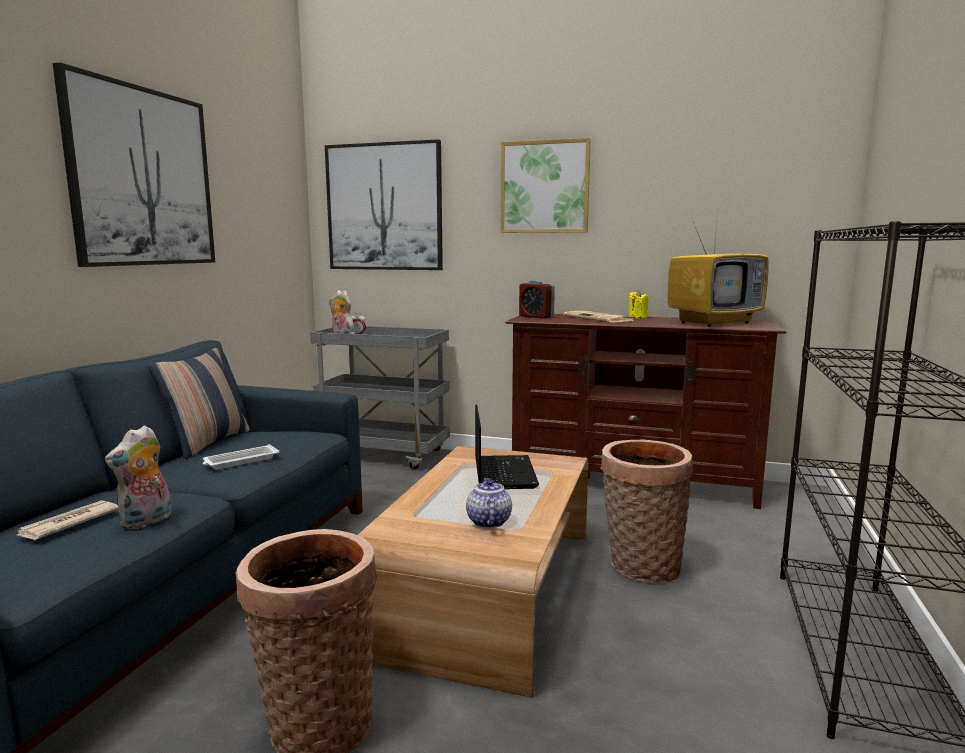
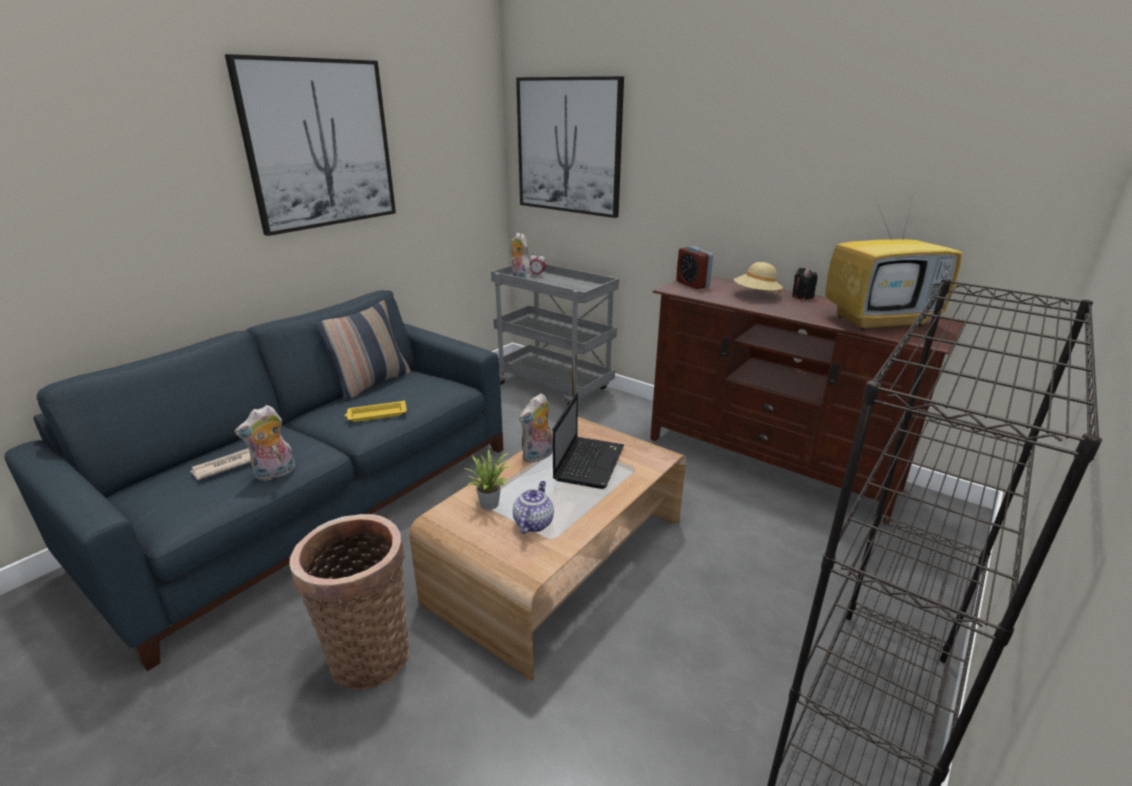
camera: 20 degrees right, 15 degrees up
white tray [202,444,280,469] -> yellow tray [344,400,407,422]
picture [501,138,591,233] -> none
newspaper [563,311,635,323] -> beige hat [734,262,783,294]
basket [600,440,693,583] -> none
yellow candle [629,291,648,318] -> black candle [792,268,818,300]
none -> potted plant [463,449,513,510]
none -> plush toy [519,393,553,463]

